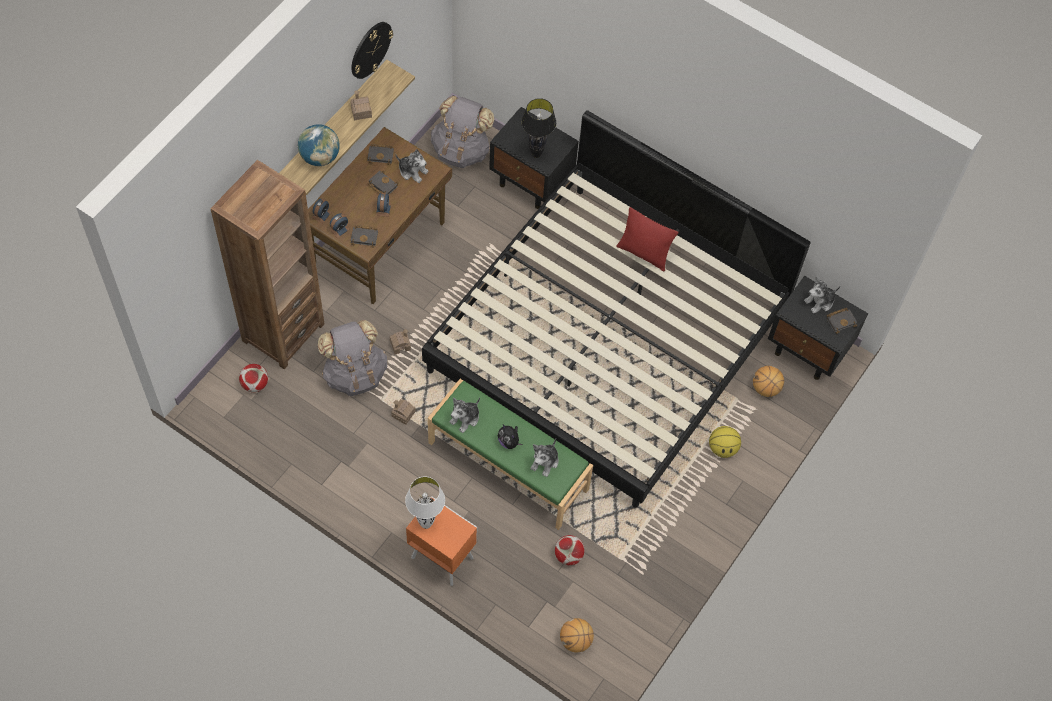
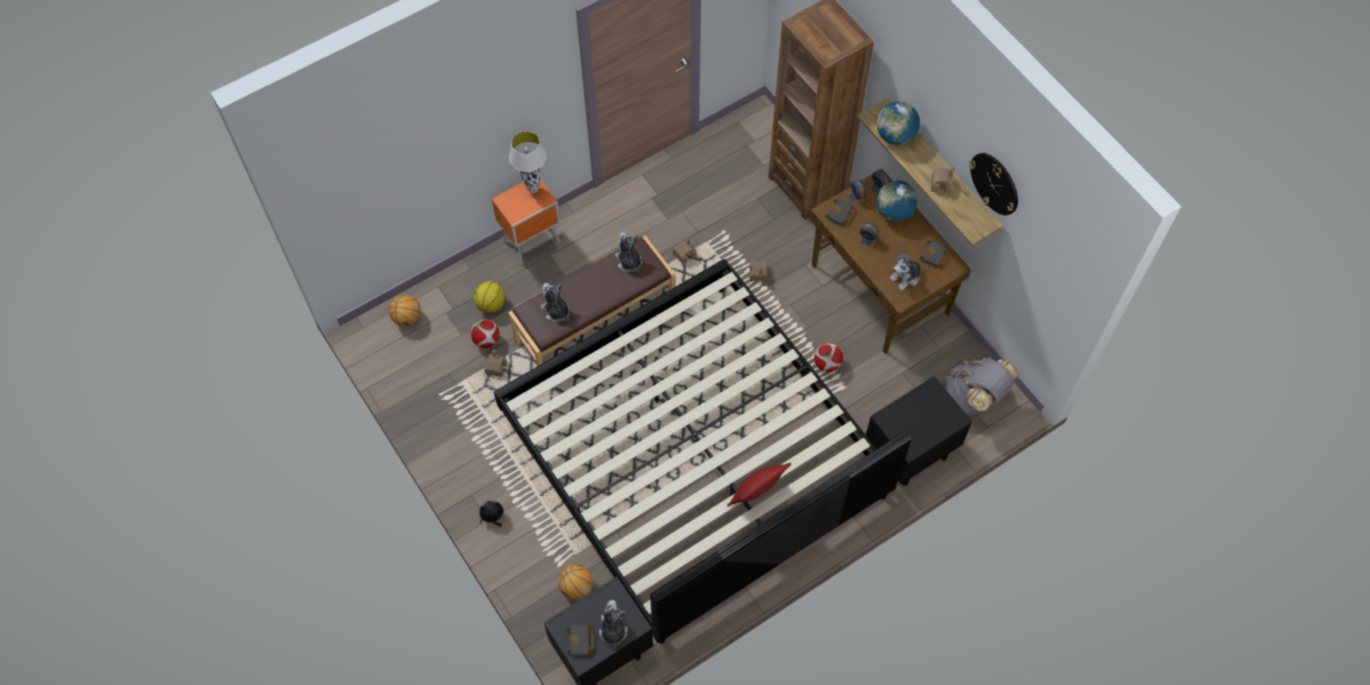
camera: 115 degrees right, 0 degrees up
football [239,364,268,392] -> football moved to [814,343,843,372]
grey backpack [317,320,387,396] -> none
black book [368,170,399,195] -> none
green bench [428,379,593,530] -> brown bench [508,236,675,366]
plush toy [498,424,522,449] -> plush toy moved to [480,501,503,527]
black table lamp [521,98,556,158] -> none
basketball [709,426,741,458] -> basketball moved to [473,281,505,313]
none -> toy house [484,349,507,377]
none -> globe [876,181,918,222]

